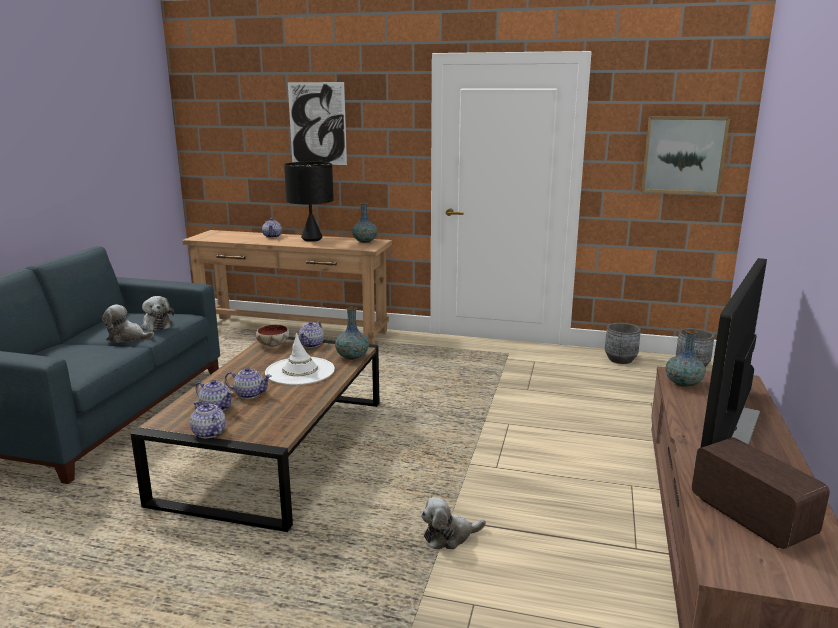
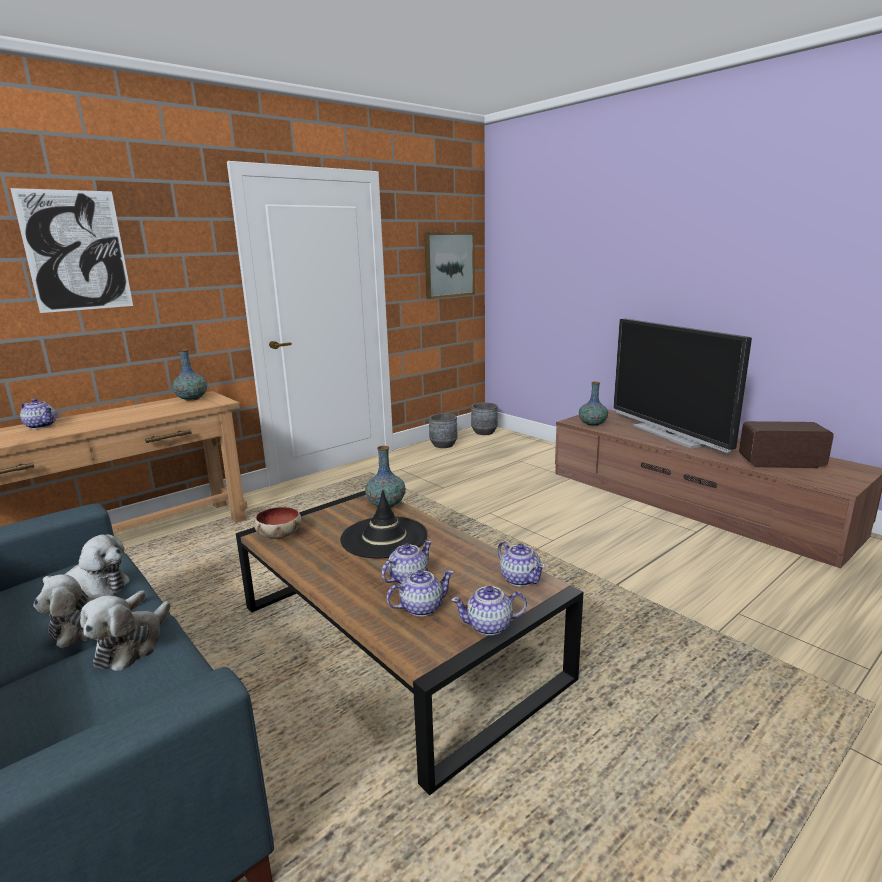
camera: 55 degrees left, 0 degrees up
white hat [265,333,335,385] -> black hat [340,490,428,559]
black table lamp [284,162,334,242] -> none
teapot [298,321,324,348] -> teapot moved to [497,541,545,587]
plush toy [421,497,486,549] -> plush toy moved to [80,595,171,671]

